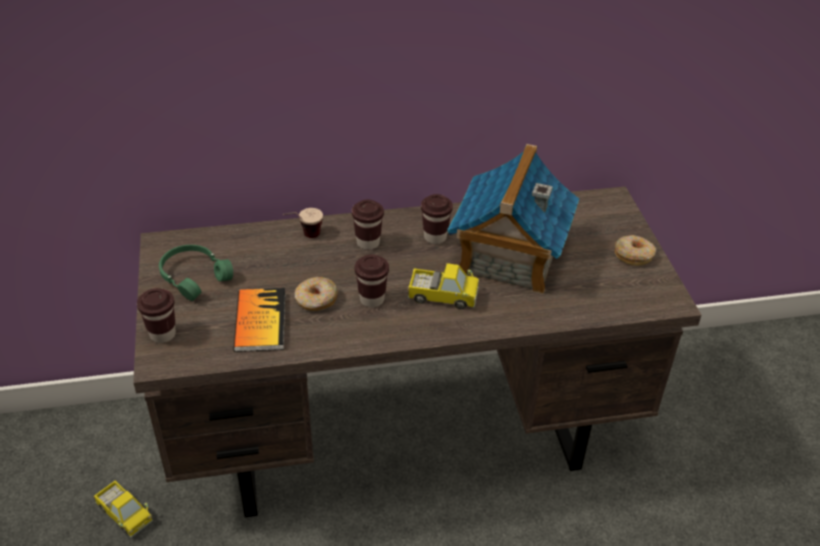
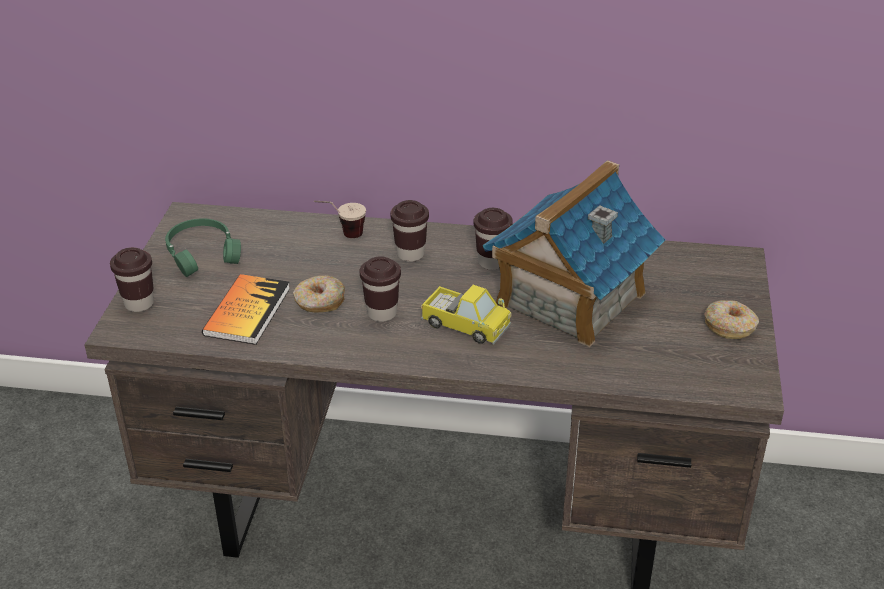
camera: 20 degrees right, 5 degrees down
toy truck [93,480,153,538] -> none

